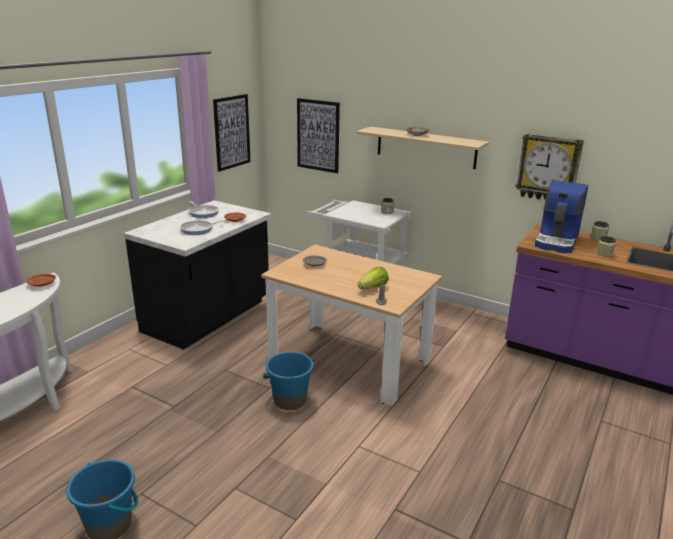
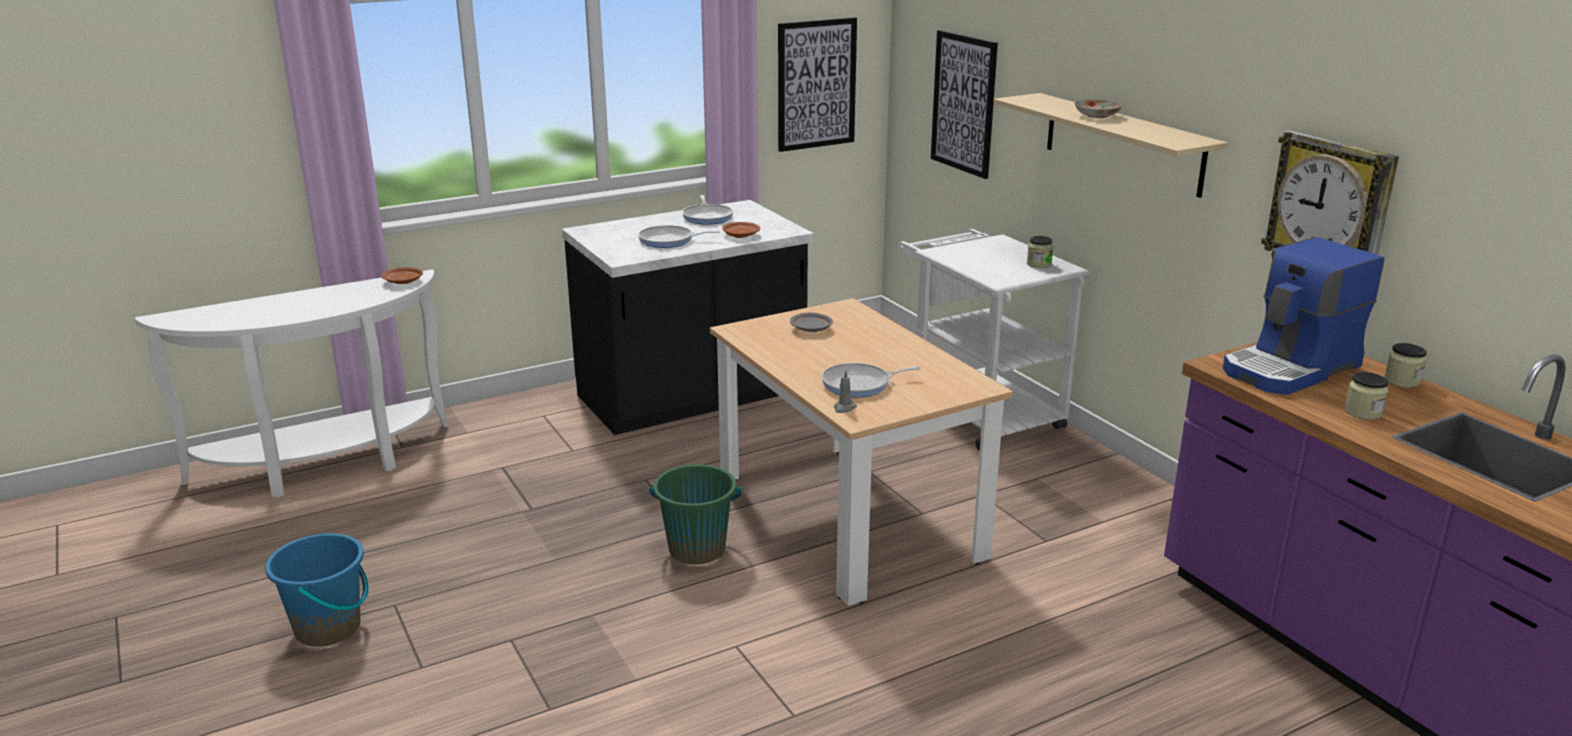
camera: 30 degrees right, 0 degrees up
blue bucket [263,352,314,410] -> green bucket [649,464,741,564]
lettuce [358,267,389,289] -> frying pan [821,363,921,397]

